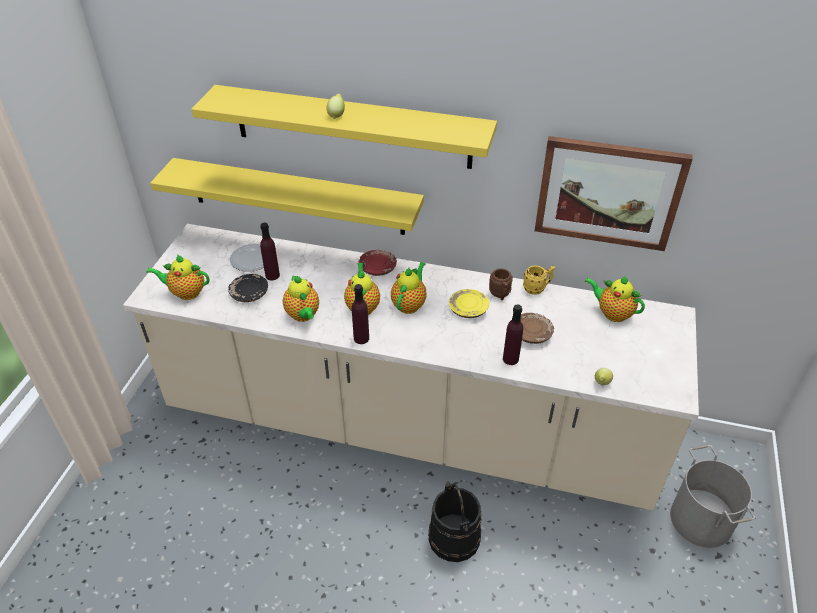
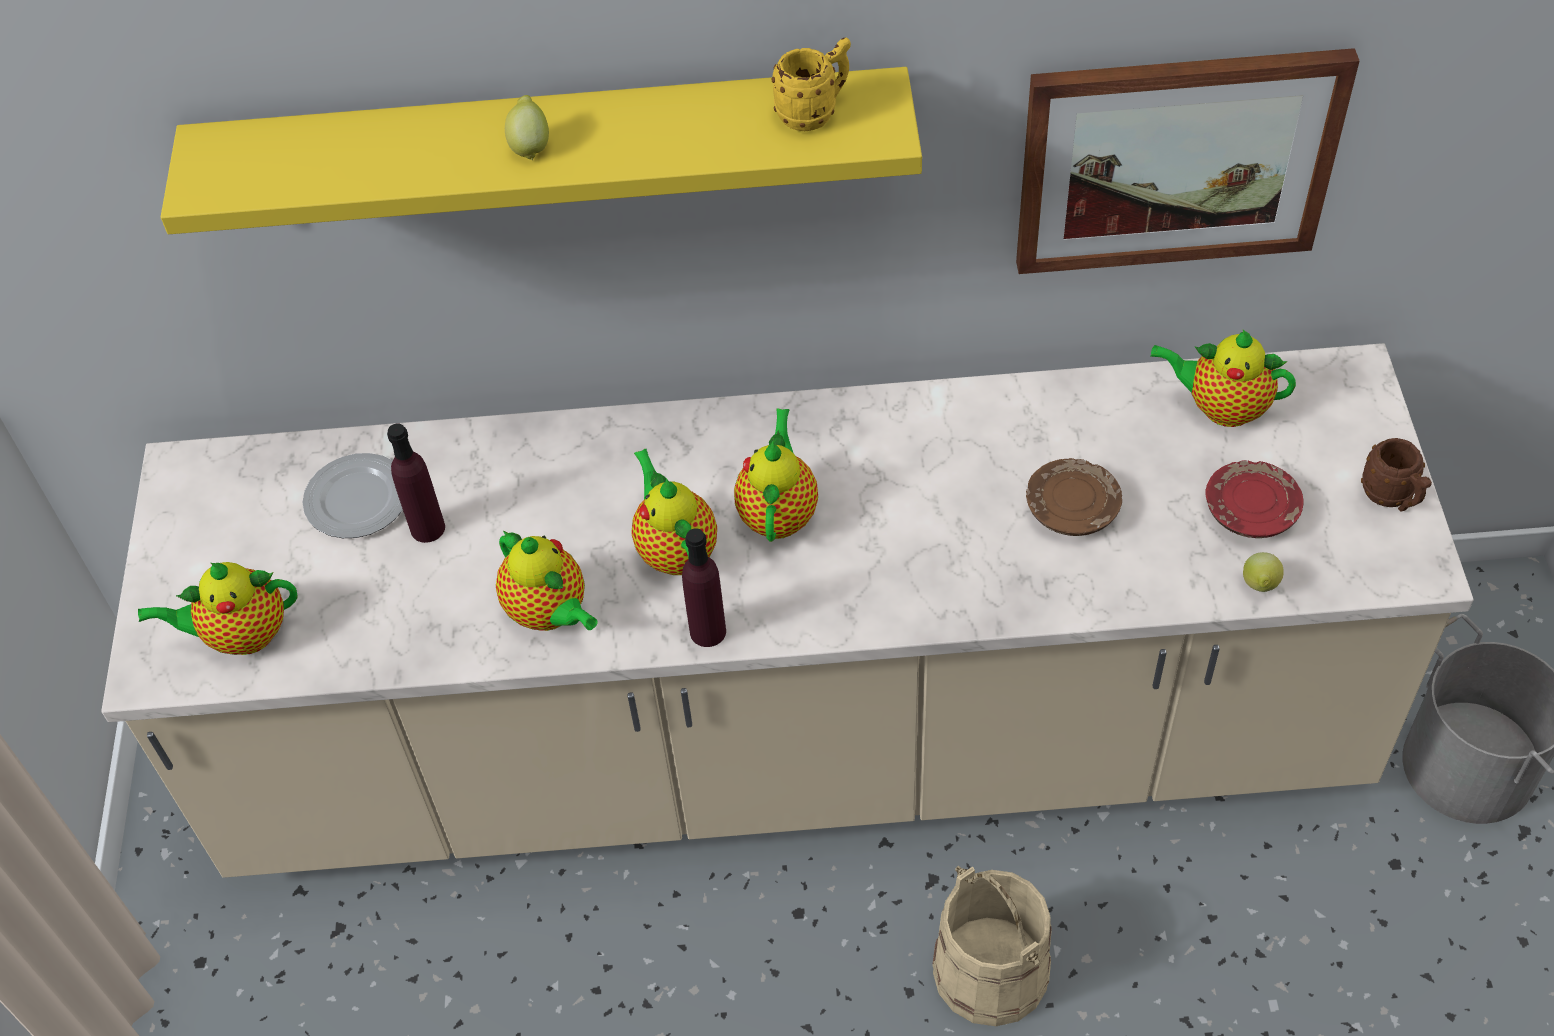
camera: 15 degrees left, 10 degrees up
yellow shelf [150,158,424,235] -> none
black plate [228,274,268,302] -> none
red plate [359,250,397,276] -> red plate moved to [1205,460,1304,538]
black bucket [428,482,481,562] -> beige bucket [932,866,1052,1026]
yellow plate [449,289,489,318] -> none
brown mug [489,268,513,300] -> brown mug moved to [1361,438,1432,512]
purple bottle [503,304,523,365] -> none
yellow mug [523,265,555,295] -> yellow mug moved to [772,37,851,131]

